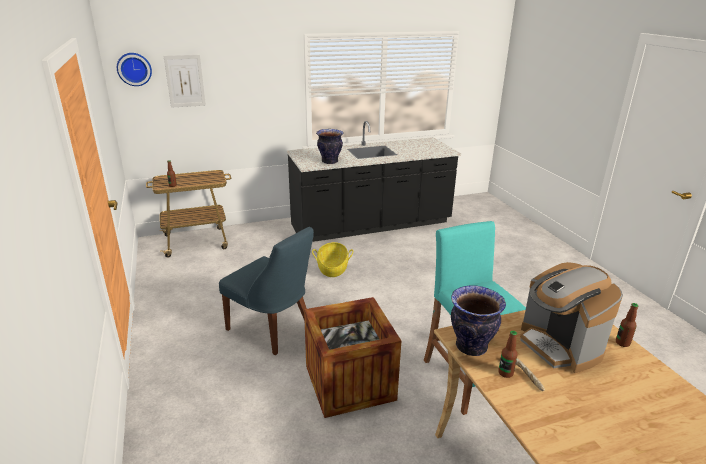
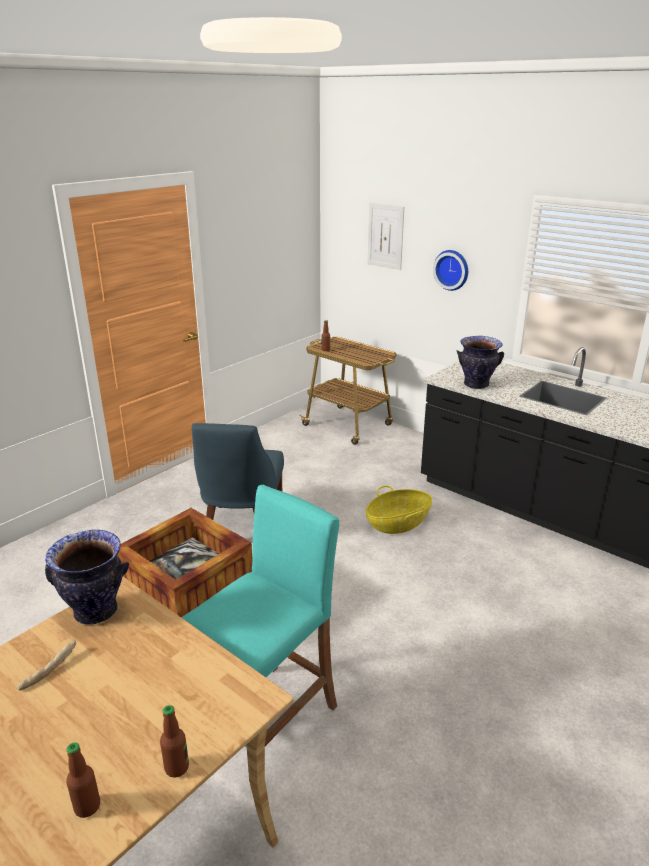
camera: 60 degrees right, 0 degrees up
wall clock [117,53,152,86] -> wall clock moved to [433,250,468,291]
bottle [498,331,518,378] -> bottle moved to [66,742,100,818]
coffee machine [520,262,623,373] -> none

